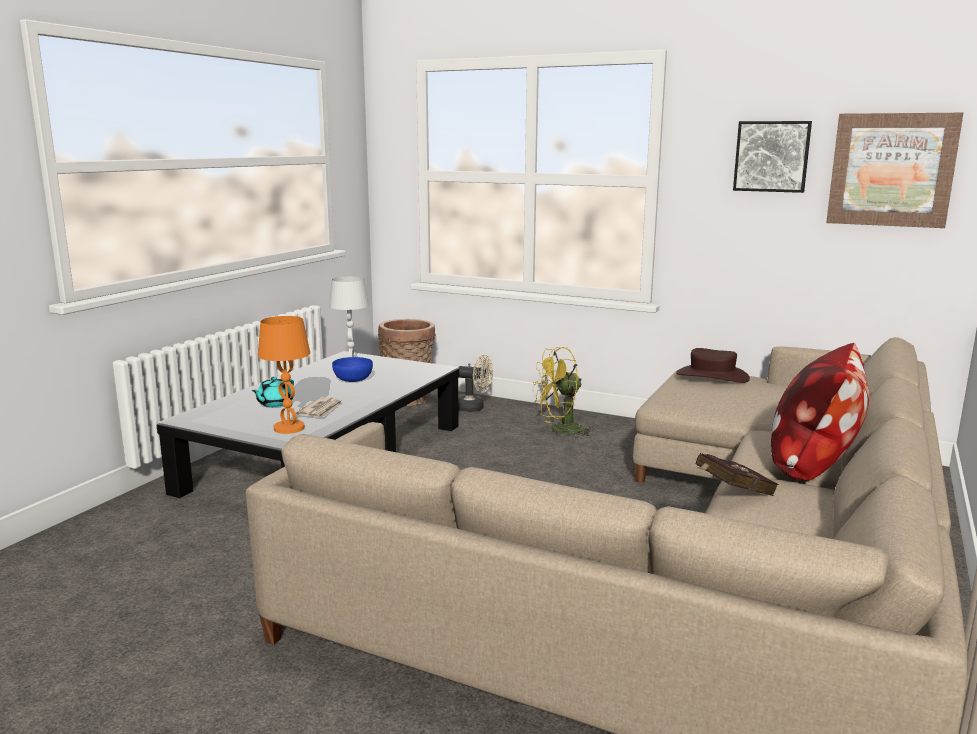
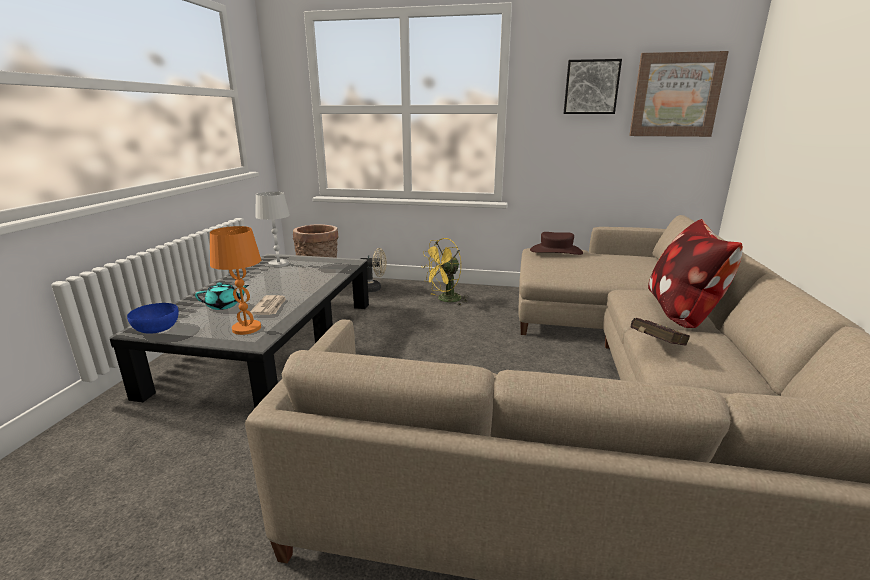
camera: 15 degrees left, 5 degrees up
turquoise teapot [252,377,294,407] -> turquoise teapot turned 120 degrees counterclockwise [195,282,249,310]
blue bowl [332,357,373,382] -> blue bowl moved to [127,303,179,334]

